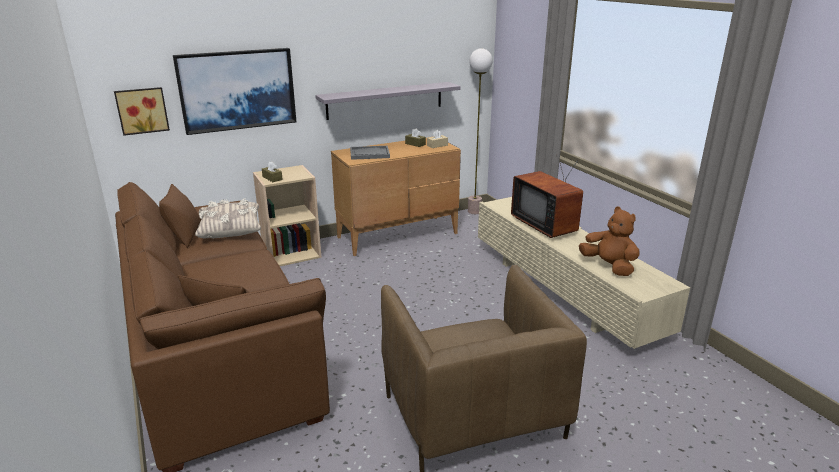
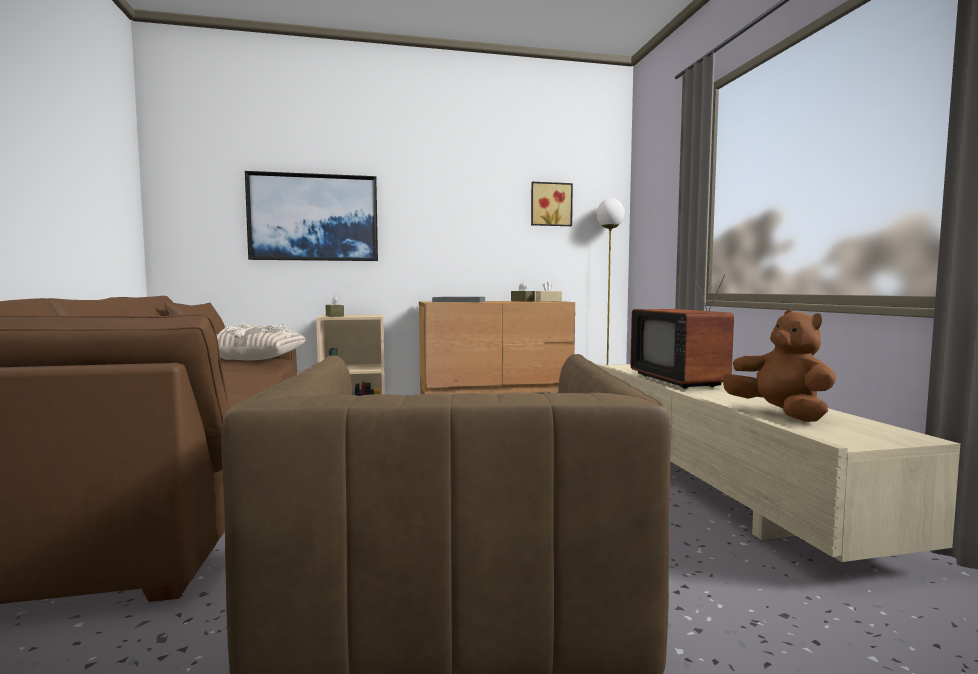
camera: 15 degrees right, 20 degrees down
picture [114,87,170,136] -> picture moved to [531,182,573,226]
grey shelf [315,82,461,120] -> none

